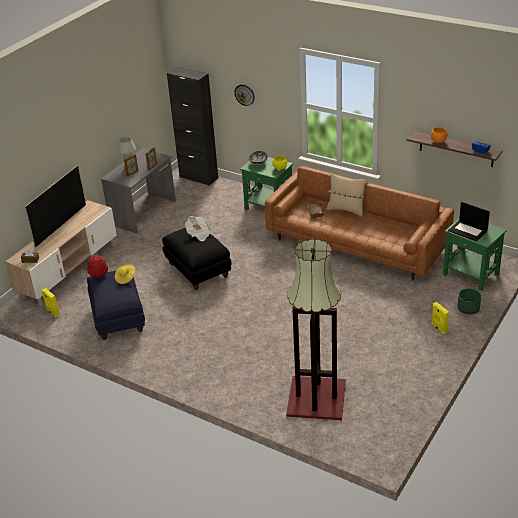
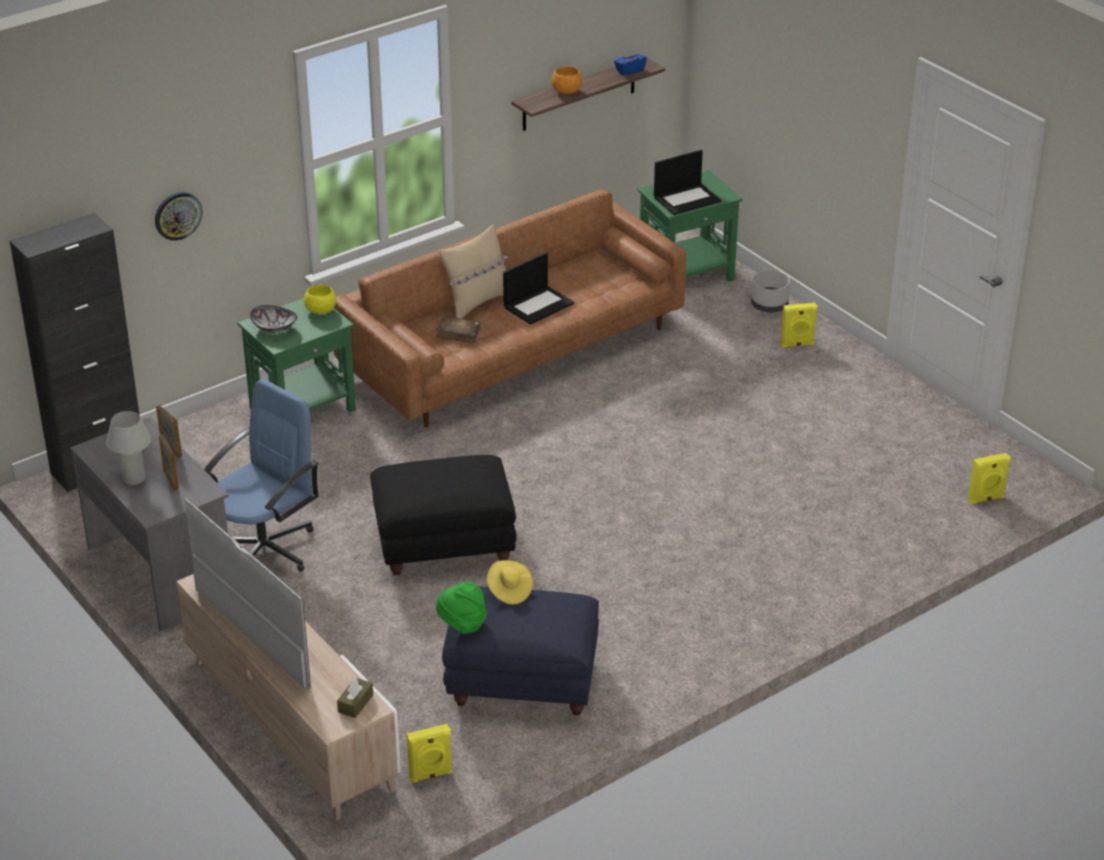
camera: 70 degrees left, 0 degrees up
red hat [87,255,108,278] -> green hat [436,582,486,634]
newspaper [185,216,211,241] -> none
floor lamp [286,238,346,420] -> none
green planter [458,289,481,314] -> grey planter [751,270,790,312]
none -> blue office chair [204,379,319,572]
none -> laptop [503,252,574,324]
none -> yellow speaker [968,453,1011,504]

